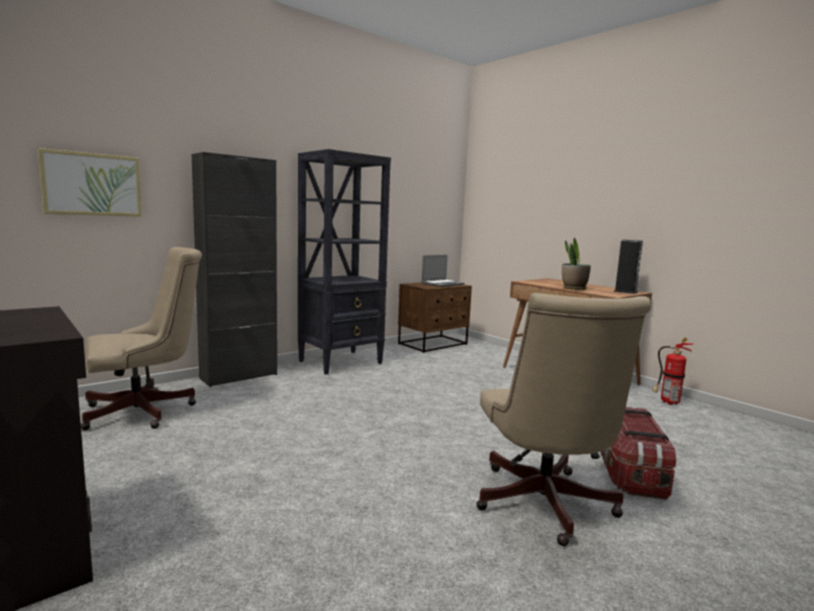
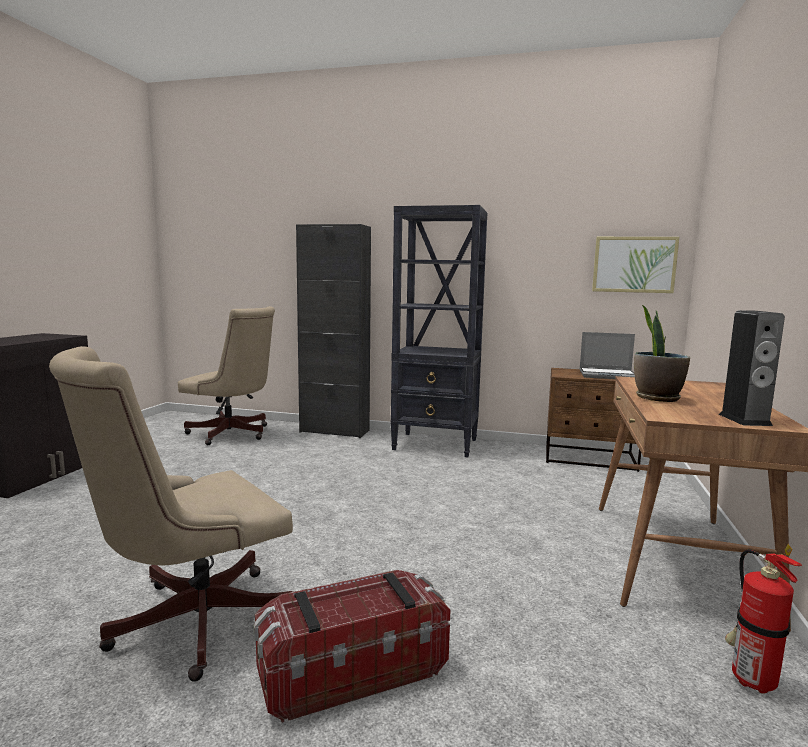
camera: 55 degrees right, 0 degrees up
picture [38,148,142,217] -> picture moved to [592,237,679,293]

